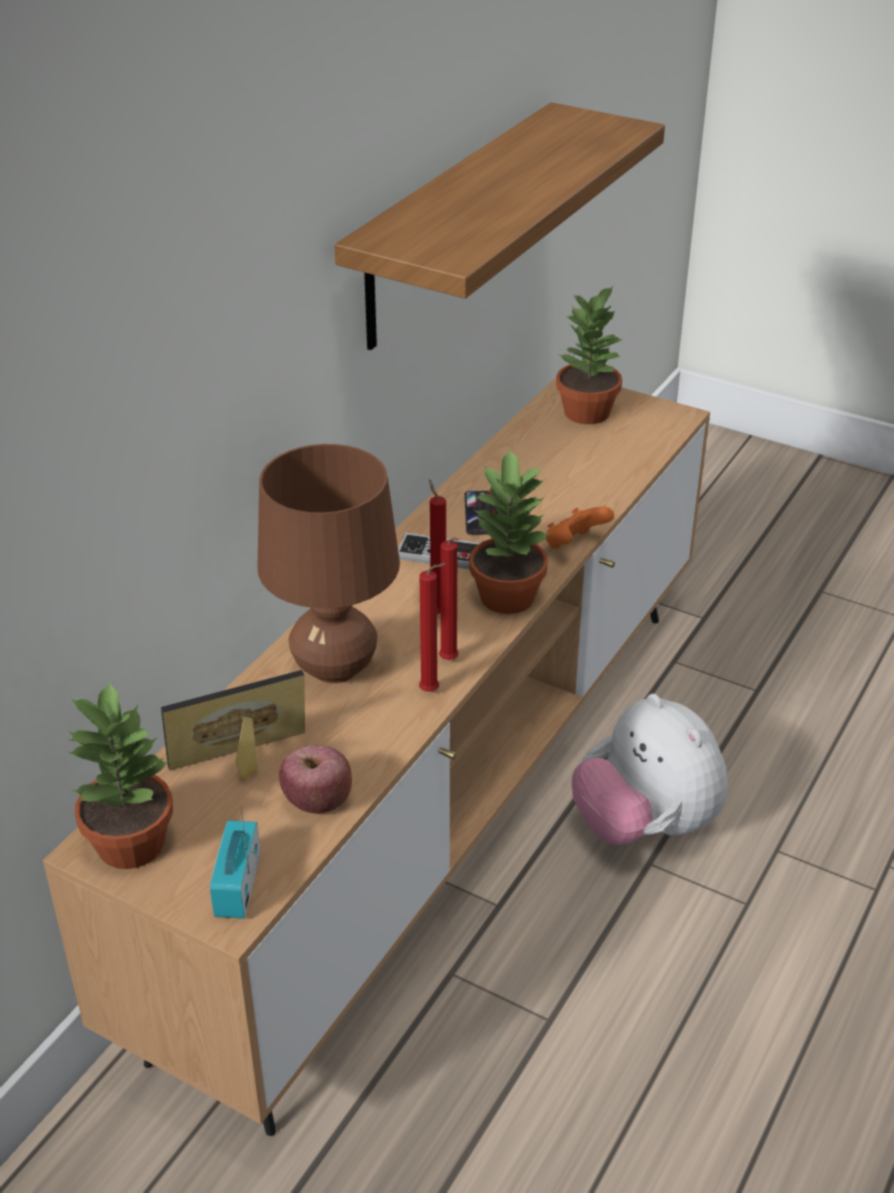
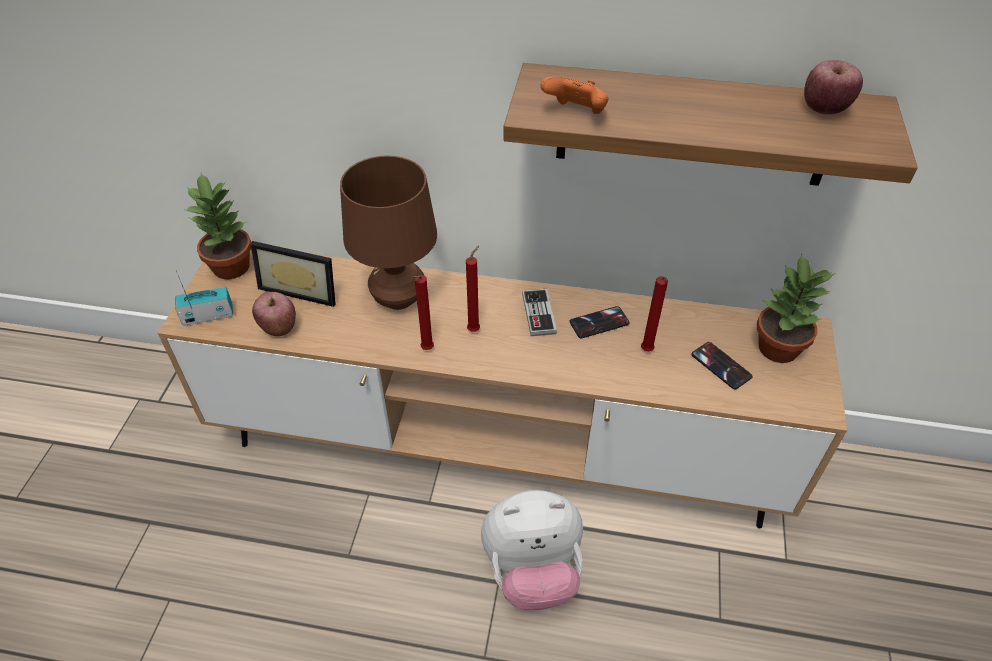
camera: 70 degrees right, 10 degrees up
picture frame [161,670,305,780] -> picture frame turned 150 degrees clockwise [250,241,336,307]
red candle [419,563,446,692] -> red candle moved to [641,276,668,351]
potted plant [469,448,551,614] -> none
orange game controller [545,506,614,549] -> orange game controller moved to [540,76,608,114]
plush toy [572,694,728,845] -> plush toy turned 135 degrees counterclockwise [481,490,583,610]
none -> phone [692,342,753,390]
none -> apple [804,60,863,114]

